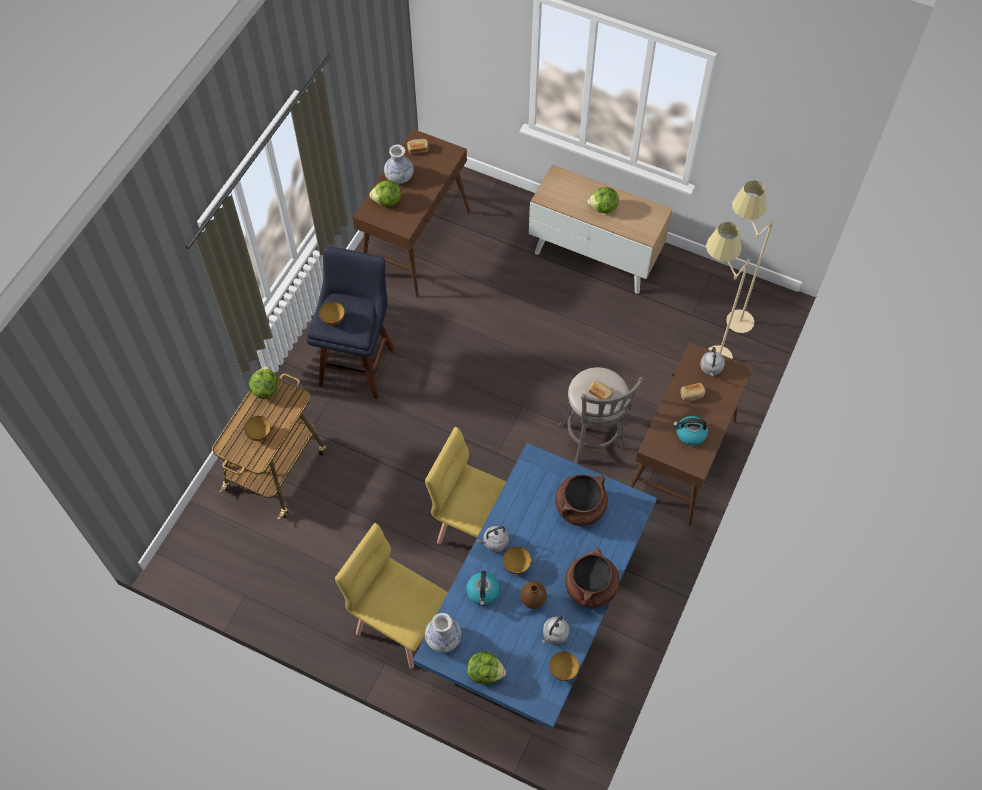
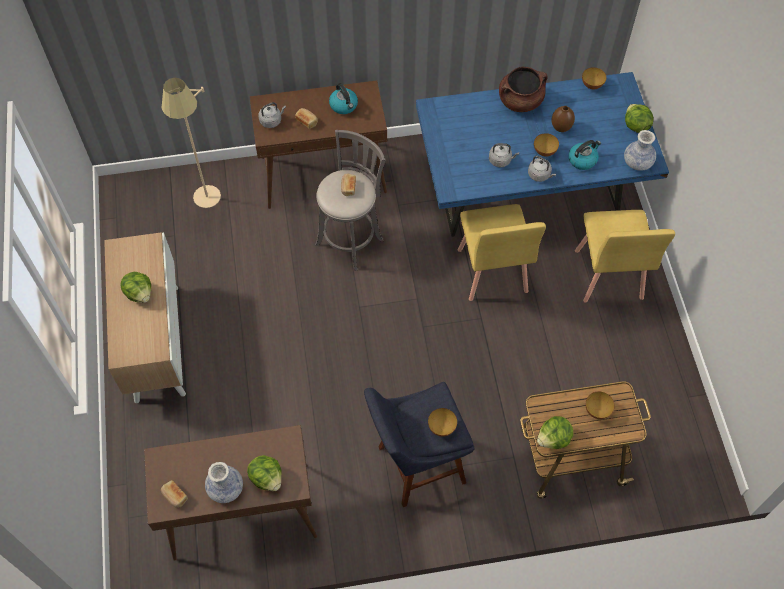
camera: 125 degrees left, 0 degrees up
grey kettle [542,616,570,645] -> grey kettle moved to [489,143,519,167]
brown cooking pot [555,475,608,526] -> none
beige floor lamp [726,180,774,333] -> none

